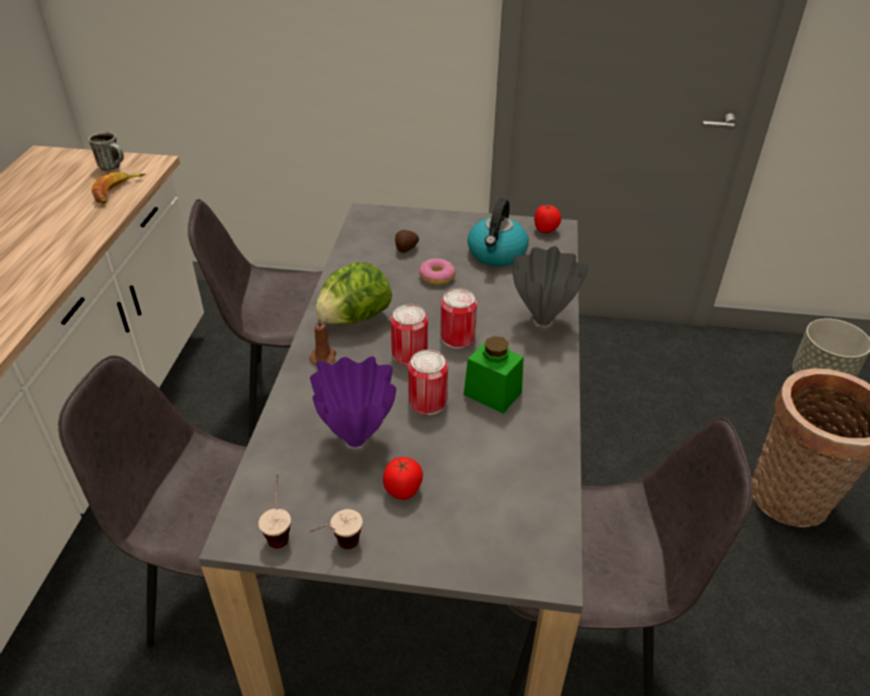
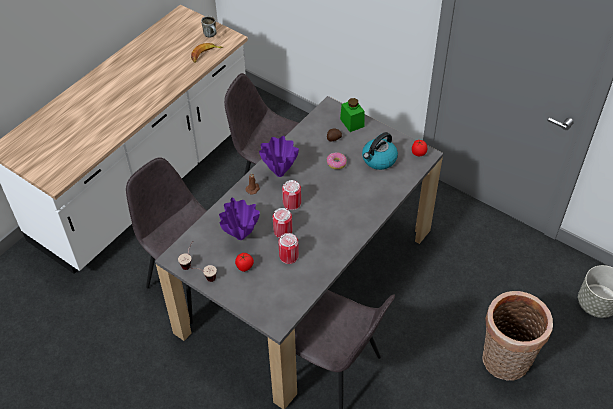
camera: 30 degrees right, 10 degrees up
lettuce [316,262,392,325] -> purple vase [259,136,299,177]
can [440,289,477,349] -> can moved to [278,233,299,264]
green jar [464,336,524,414] -> green jar moved to [340,98,364,132]
grey vase [512,246,589,326] -> none

